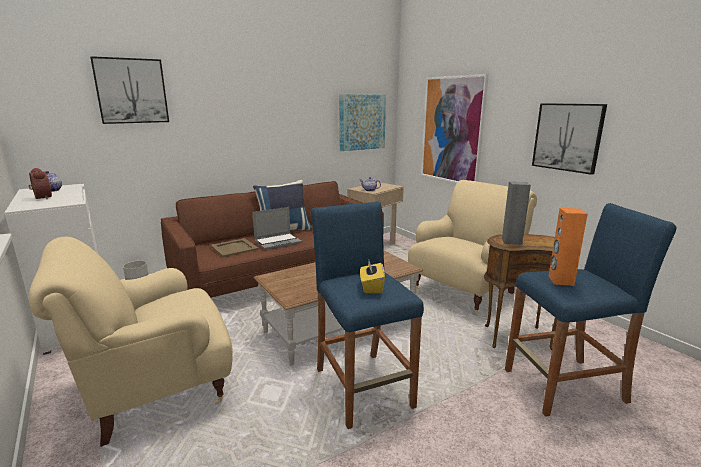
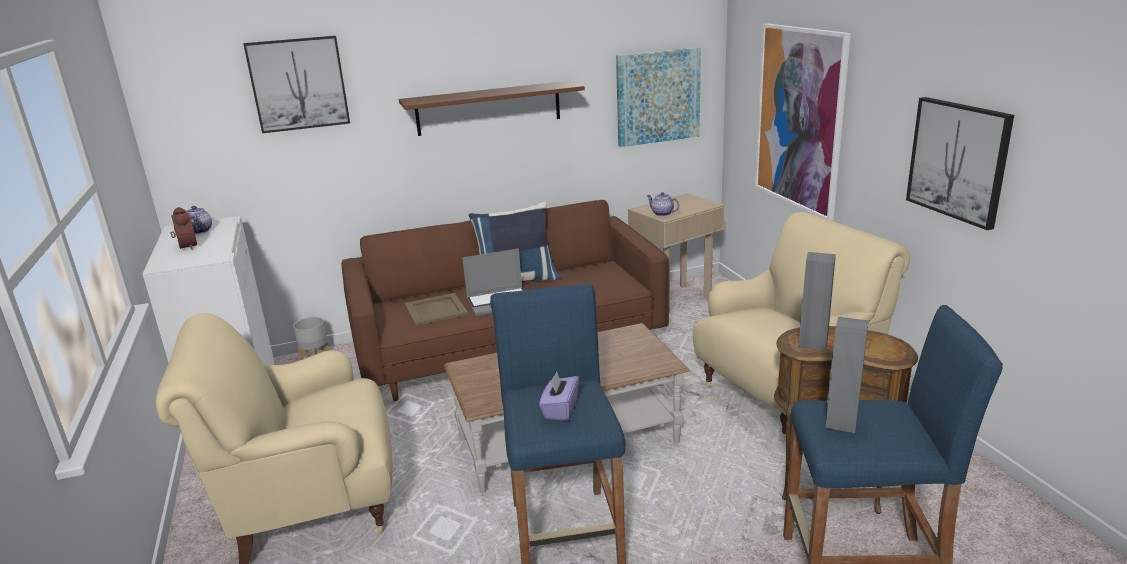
camera: 15 degrees right, 5 degrees up
yellow tissue box [360,261,385,293] -> purple tissue box [539,371,579,421]
orange speaker [549,208,588,286] -> grey speaker [826,317,869,433]
none -> brown shelf [399,81,585,136]

